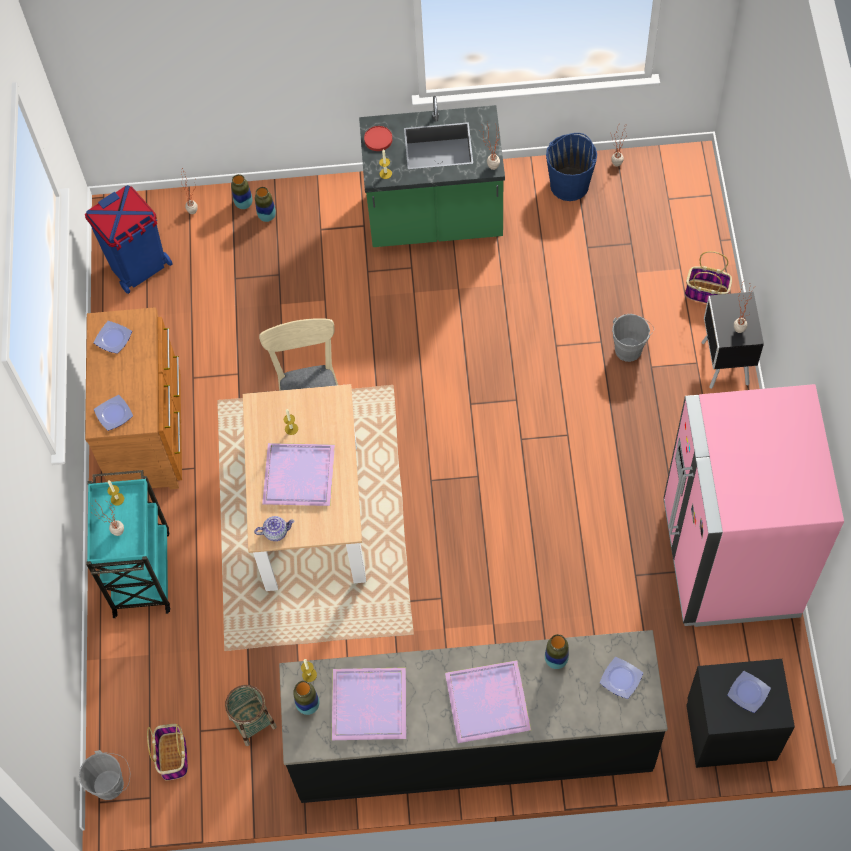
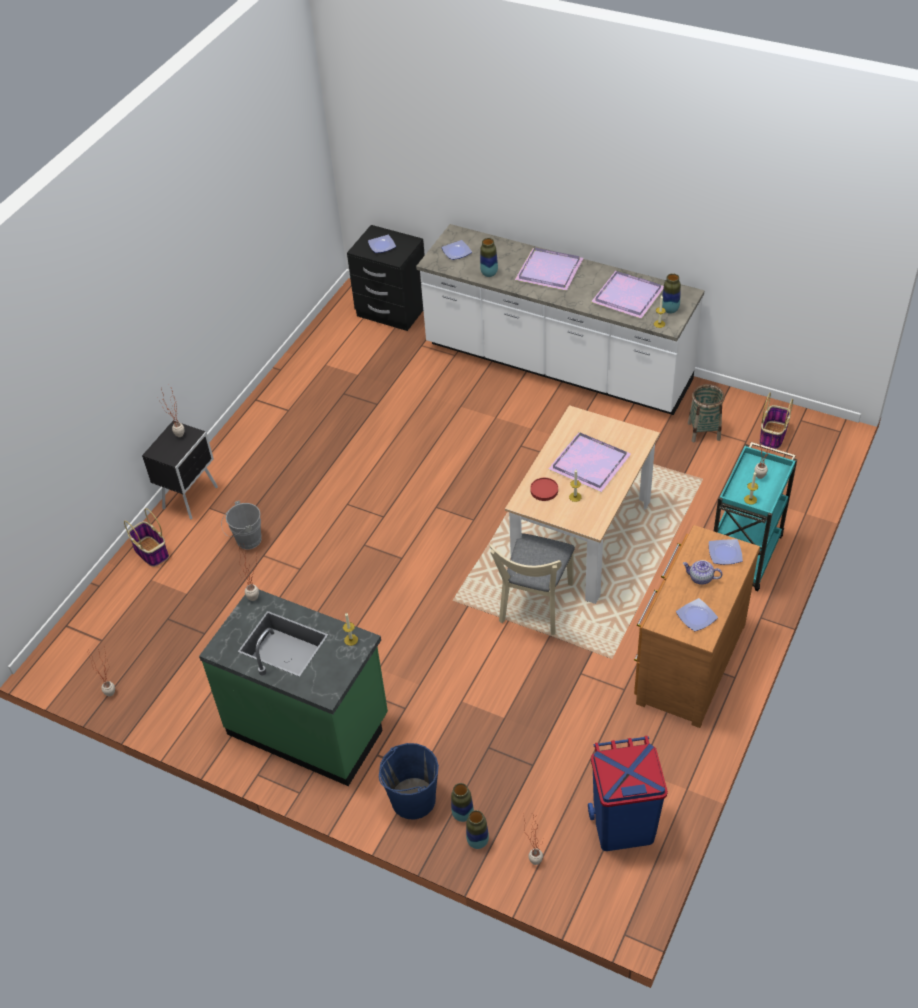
camera: 150 degrees left, 15 degrees down
grey bucket [79,750,130,800] -> none
teapot [254,516,295,541] -> teapot moved to [682,560,722,585]
black counter [279,630,668,803] -> white counter [416,224,704,415]
red plate [364,126,392,151] -> red plate moved to [530,478,558,501]
blue bucket [546,133,597,201] -> blue bucket moved to [379,743,439,820]
pink fridge [663,384,844,627] -> none

